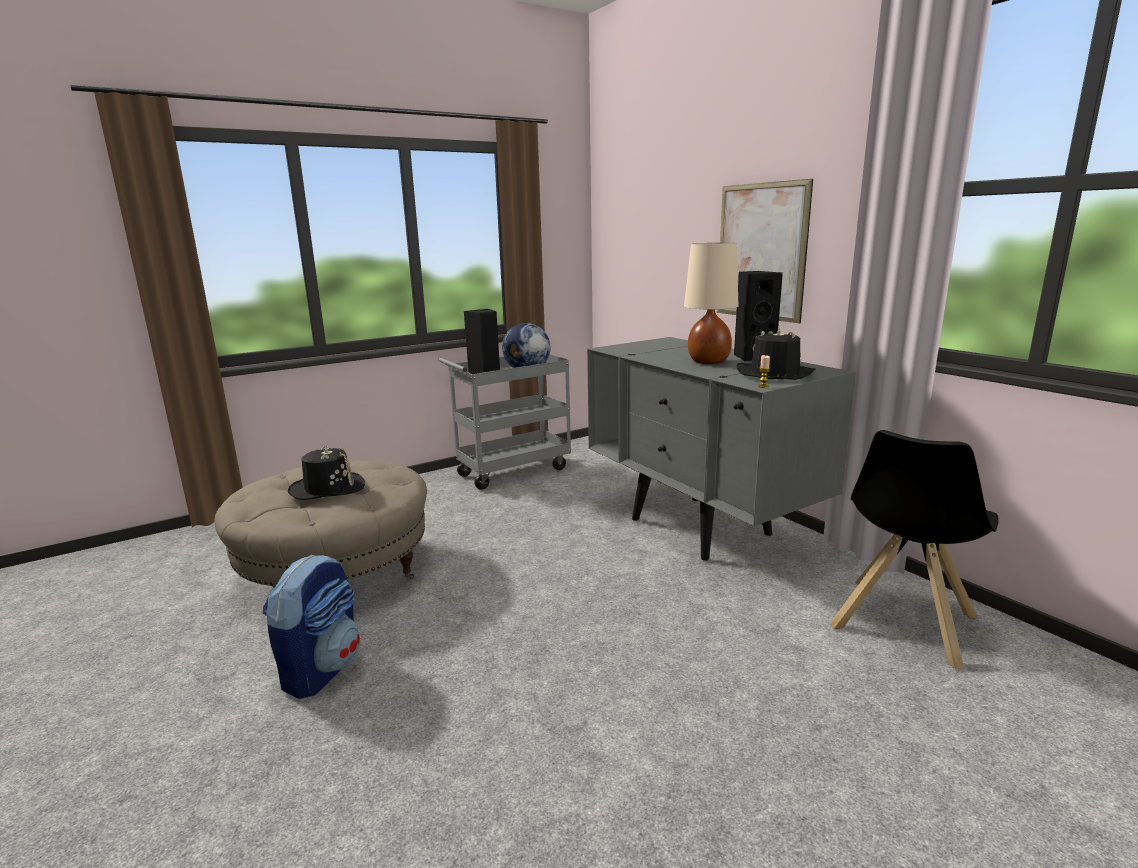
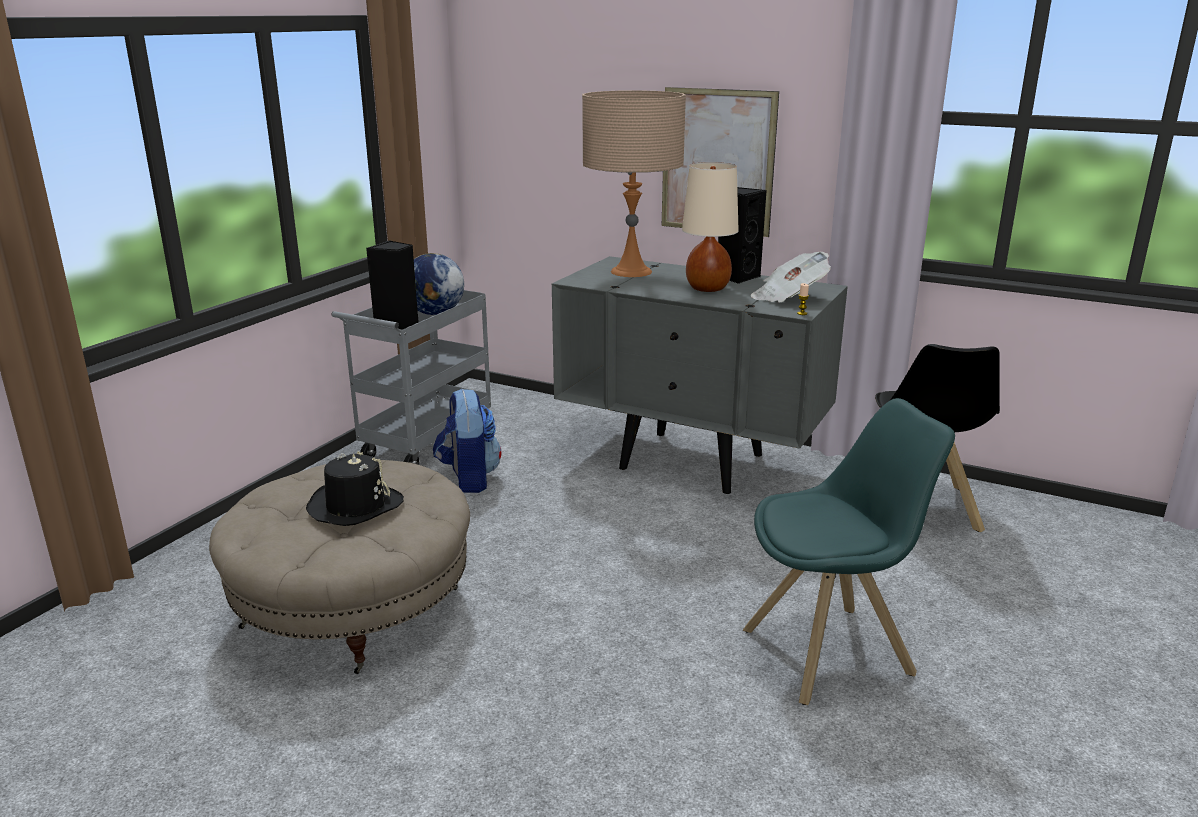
camera: 30 degrees left, 5 degrees up
backpack [263,555,360,699] -> backpack moved to [433,388,501,493]
black hat [737,328,816,380] -> newspaper [751,252,831,303]
none -> beige table lamp [582,90,686,277]
none -> turquoise chair [743,398,955,705]

